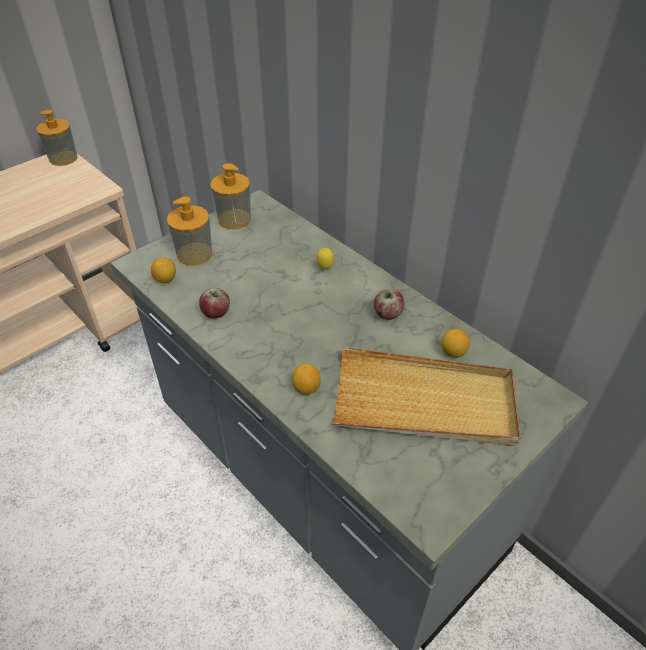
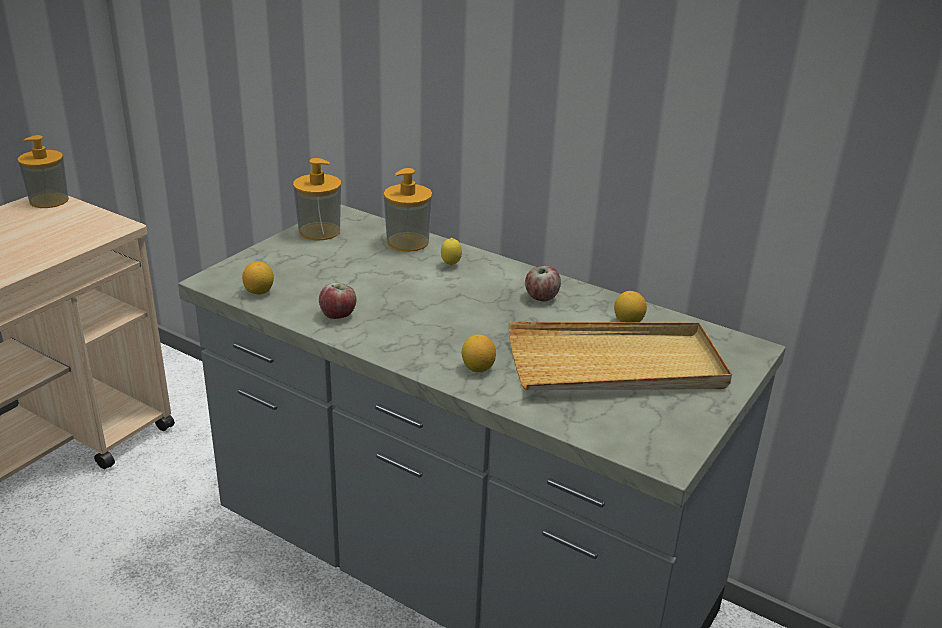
camera: 15 degrees left, 15 degrees down
soap dispenser [167,197,212,265] -> soap dispenser moved to [384,168,432,252]

